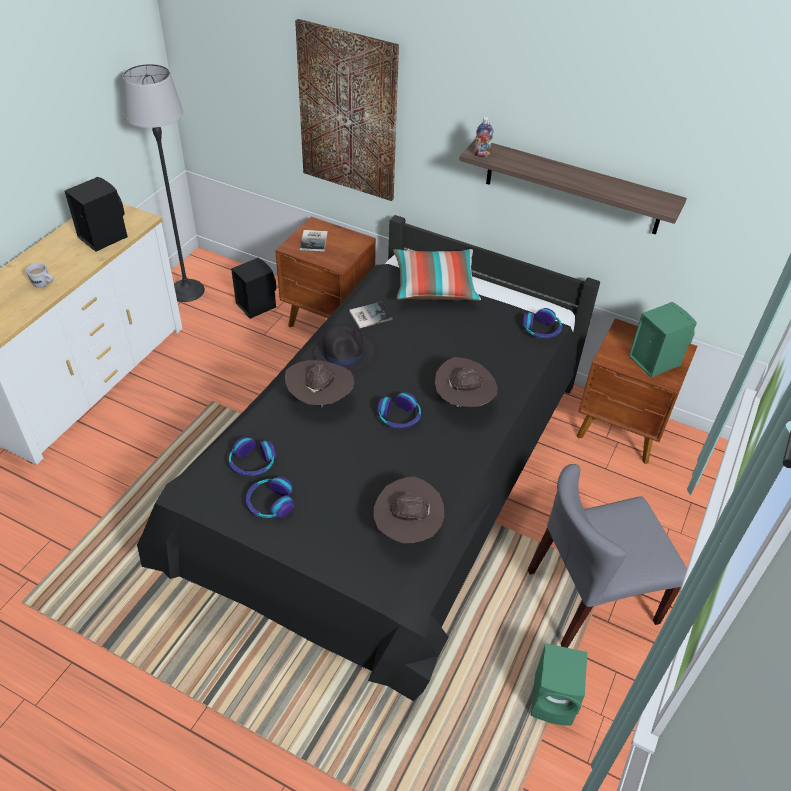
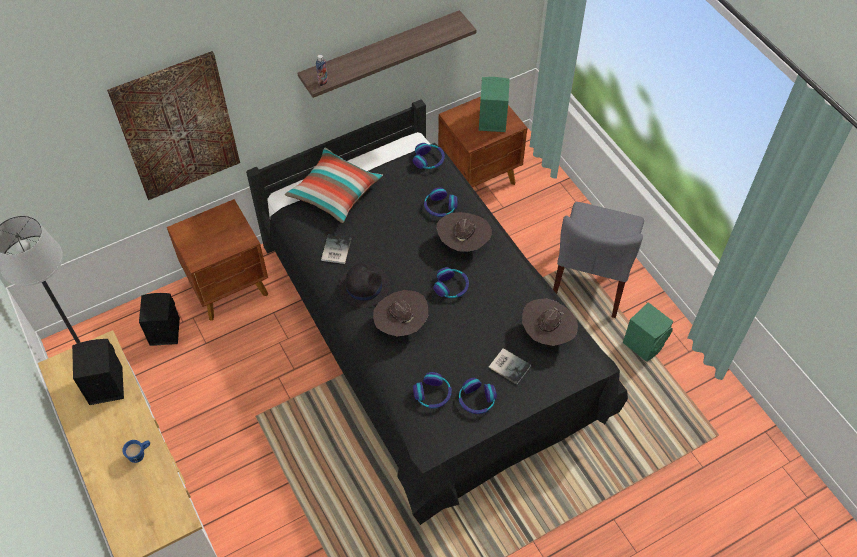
camera: 55 degrees left, 10 degrees up
white mug [26,263,54,288] -> blue mug [122,440,150,463]
book [300,230,327,251] -> book moved to [489,348,531,385]
none -> headphones [424,188,458,217]

